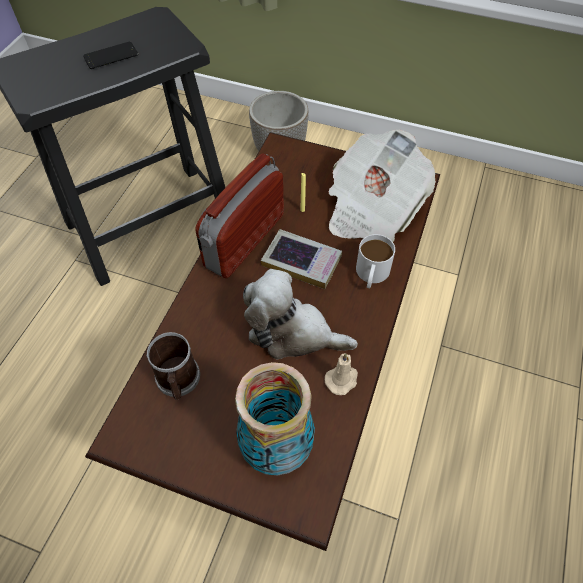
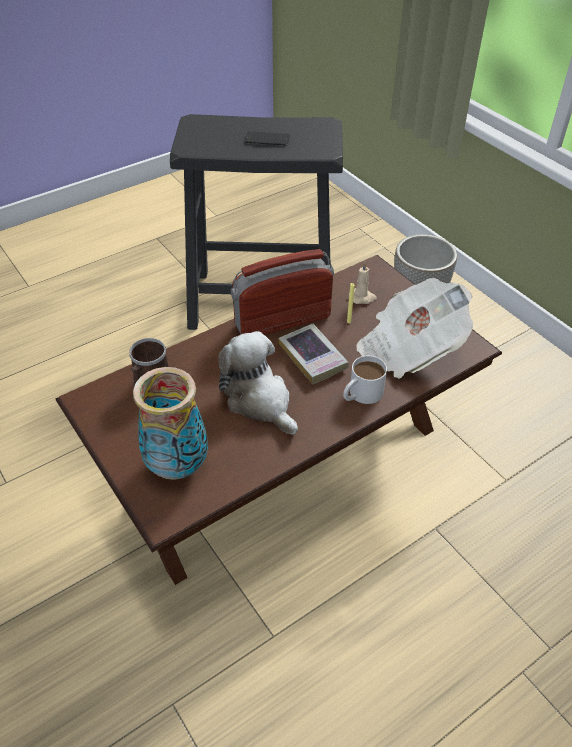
camera: 35 degrees right, 10 degrees down
beige candle [325,353,358,395] -> beige candle moved to [353,262,377,304]

